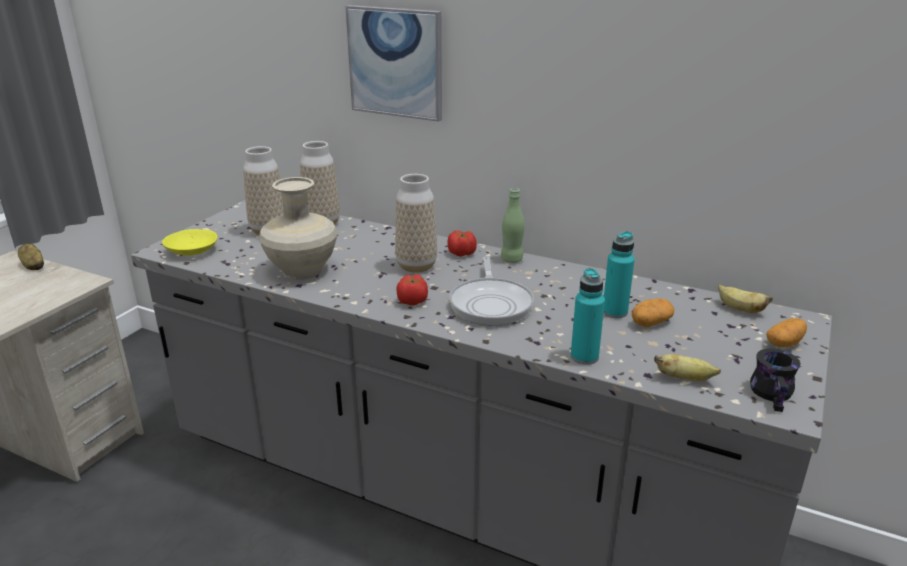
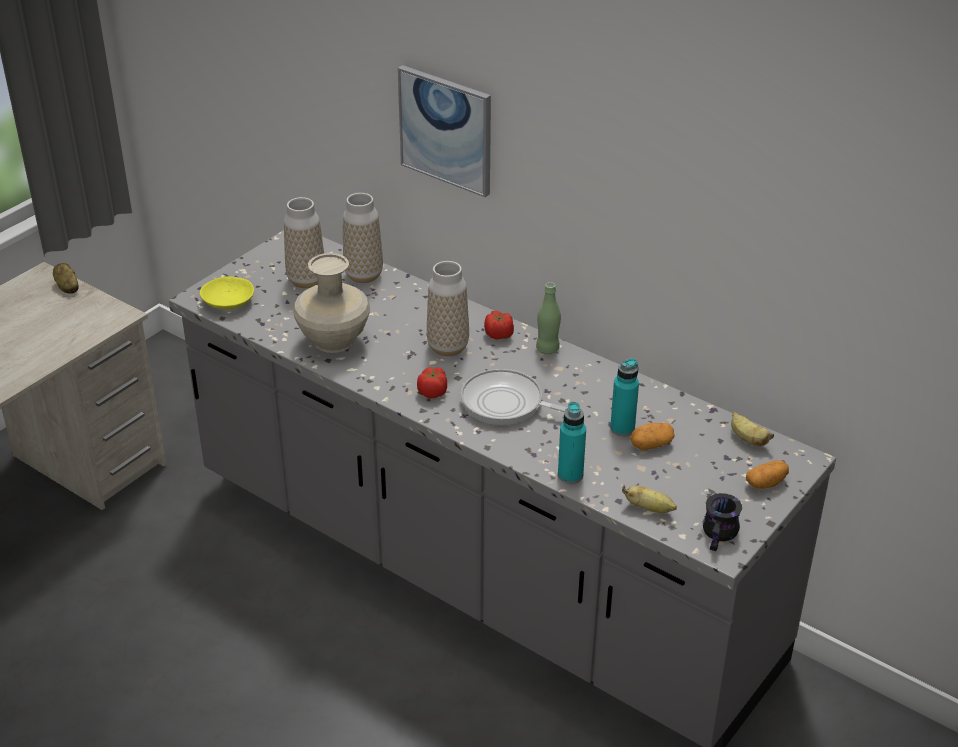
camera: 10 degrees right, 10 degrees up
frying pan [449,256,534,326] -> frying pan turned 105 degrees clockwise [461,369,567,425]

